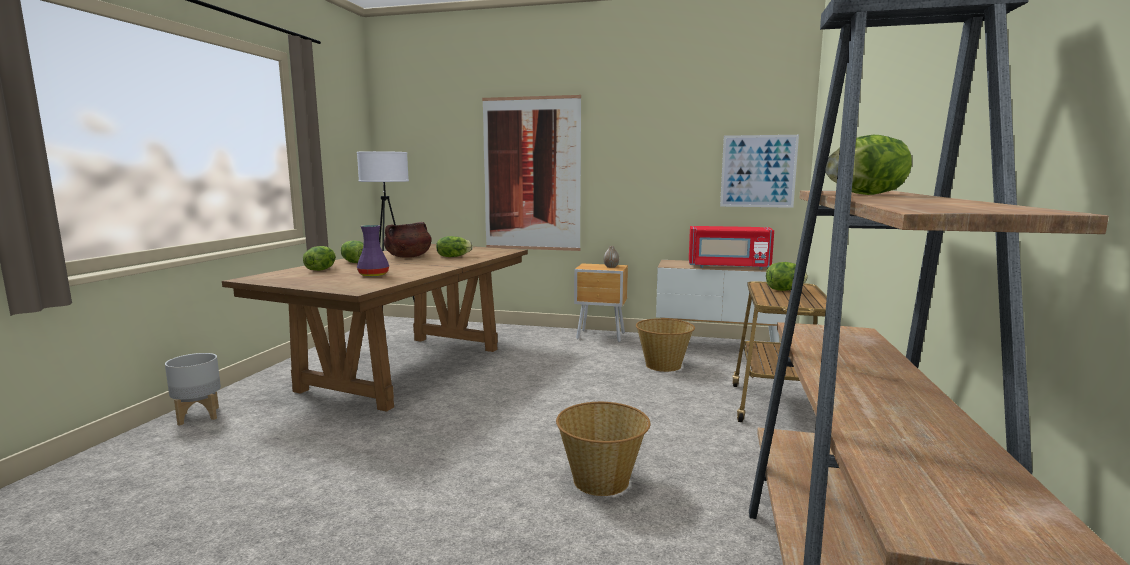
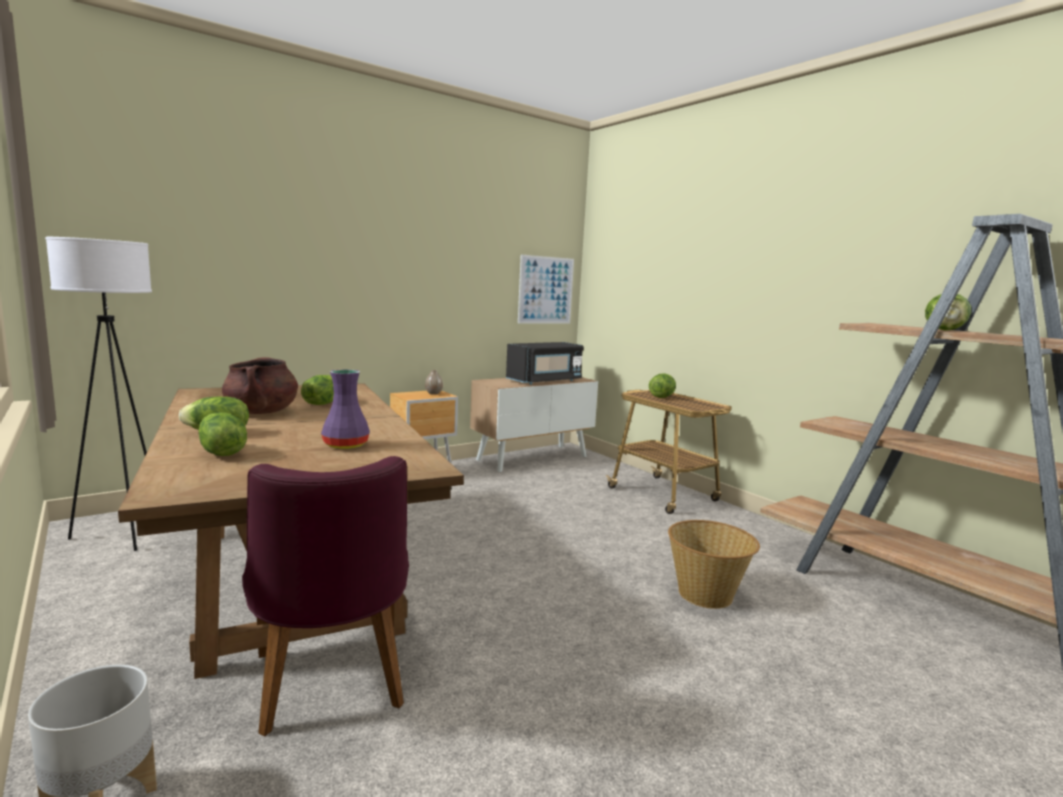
camera: 50 degrees left, 0 degrees up
picture [482,95,581,251] -> none
basket [636,318,695,372] -> none
red microwave [689,226,774,270] -> black microwave [506,342,584,385]
none -> purple chair [242,456,409,737]

